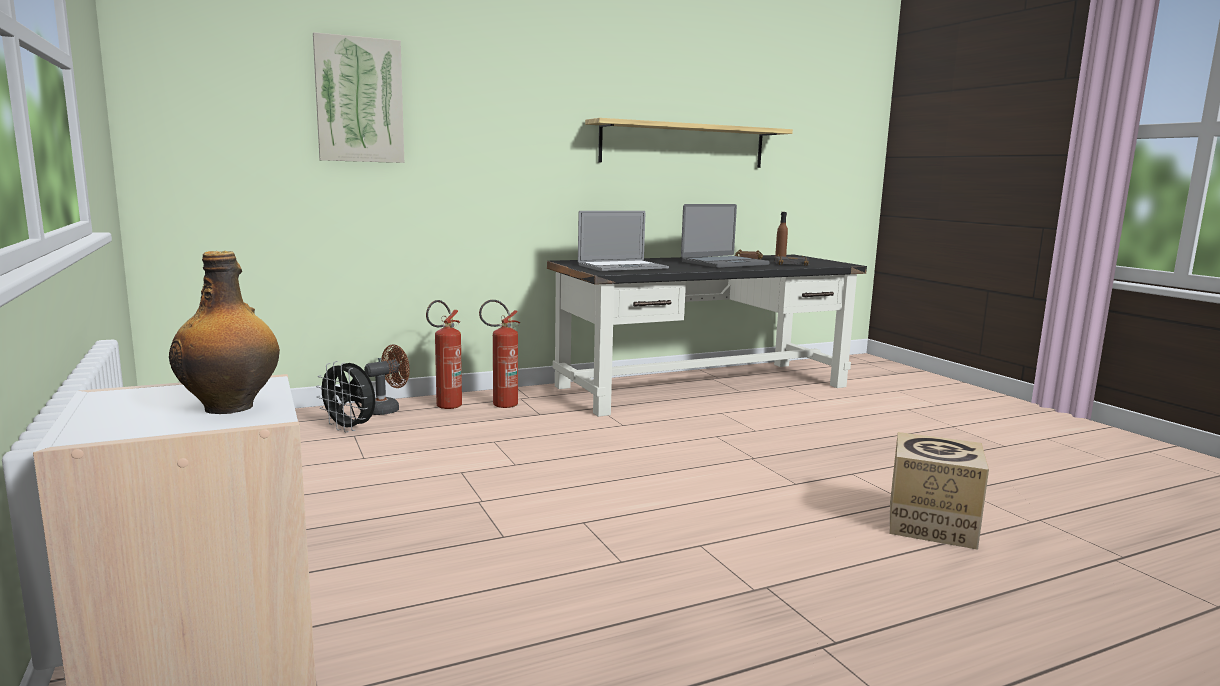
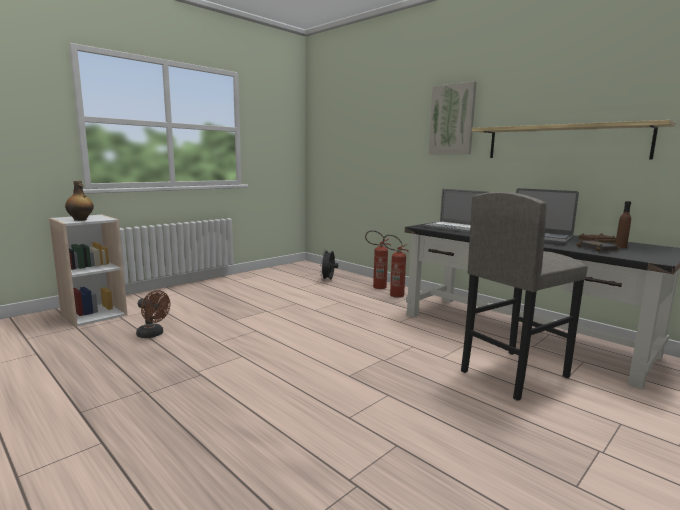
camera: 70 degrees right, 0 degrees up
picture [313,32,404,163] -> picture moved to [429,81,477,154]
brown fan [364,344,410,415] -> brown fan moved to [136,290,170,338]
cardboard box [890,432,989,550] -> none
none -> grey stool [461,192,588,401]

